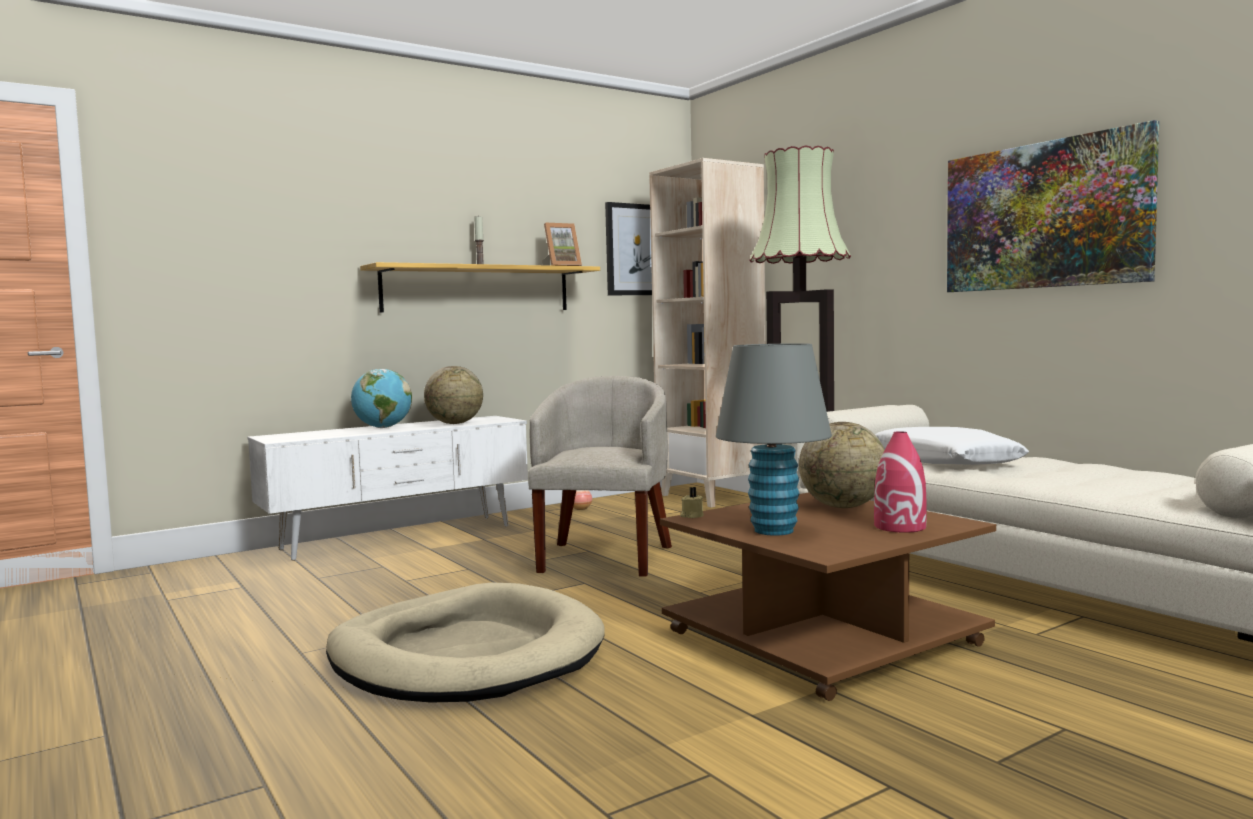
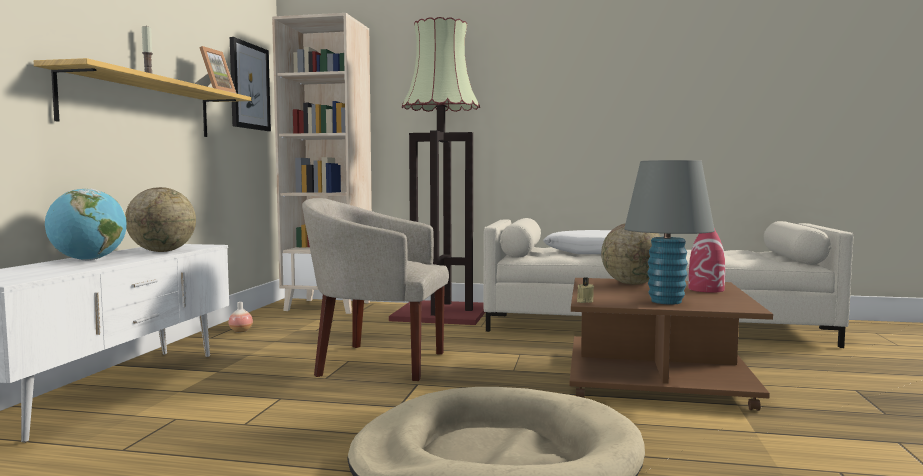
camera: 45 degrees left, 0 degrees up
beige armchair [528,376,672,577] -> beige armchair turned 45 degrees counterclockwise [302,198,449,381]
picture [947,120,1159,292] -> none

